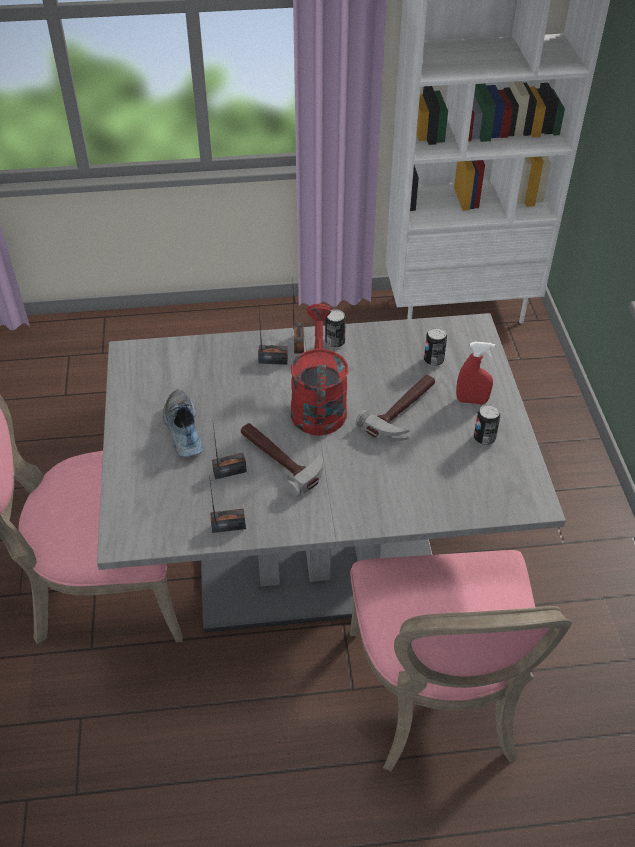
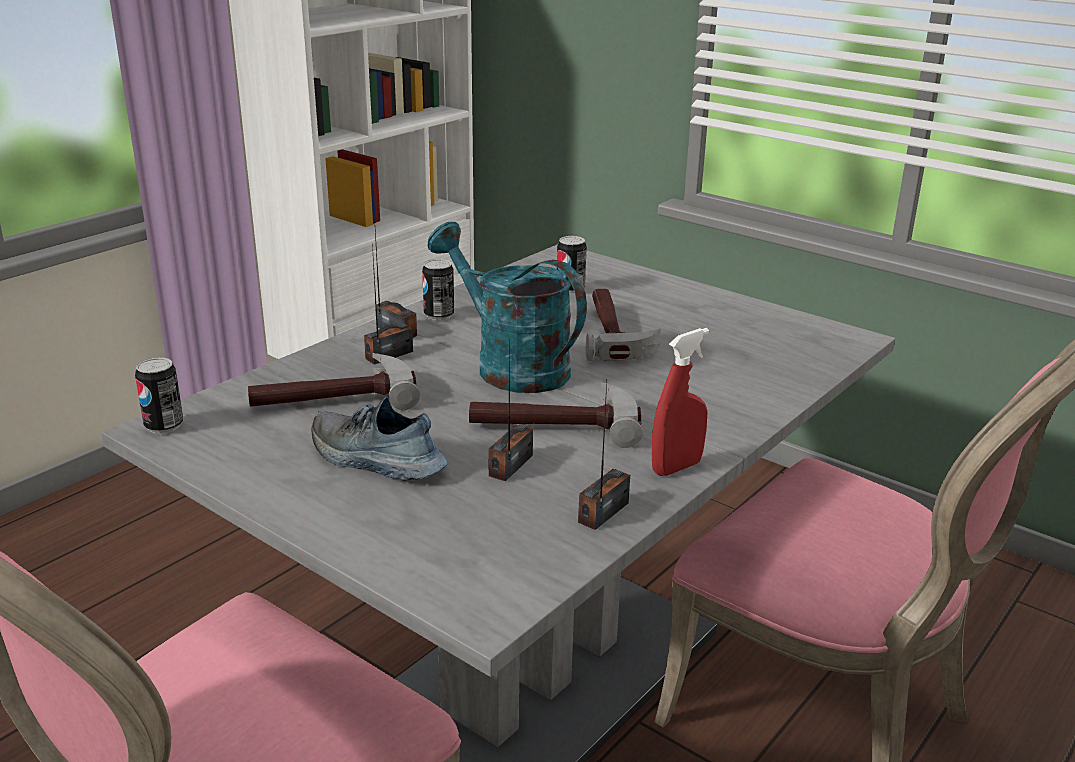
camera: 45 degrees left, 20 degrees down
red watering can [291,304,348,436] -> turquoise watering can [427,222,587,393]
red spray bottle [456,341,495,404] -> red spray bottle moved to [652,328,709,476]
can [474,404,500,445] -> can moved to [135,357,183,434]
none -> hammer [248,353,420,410]

